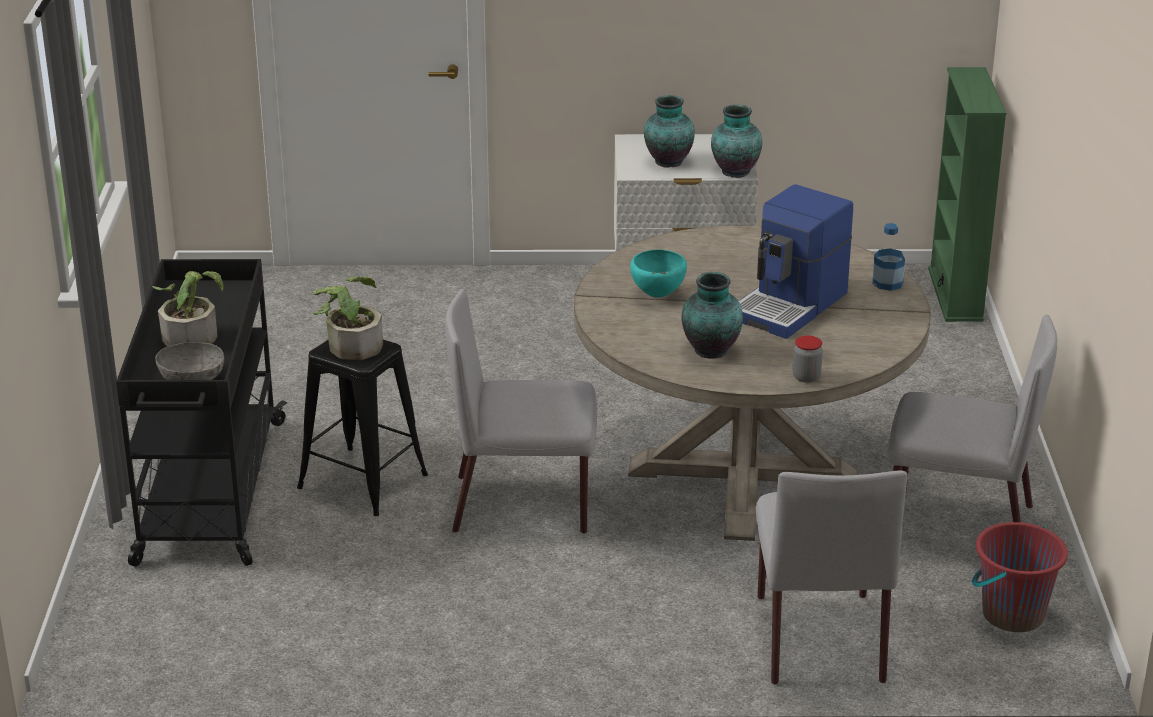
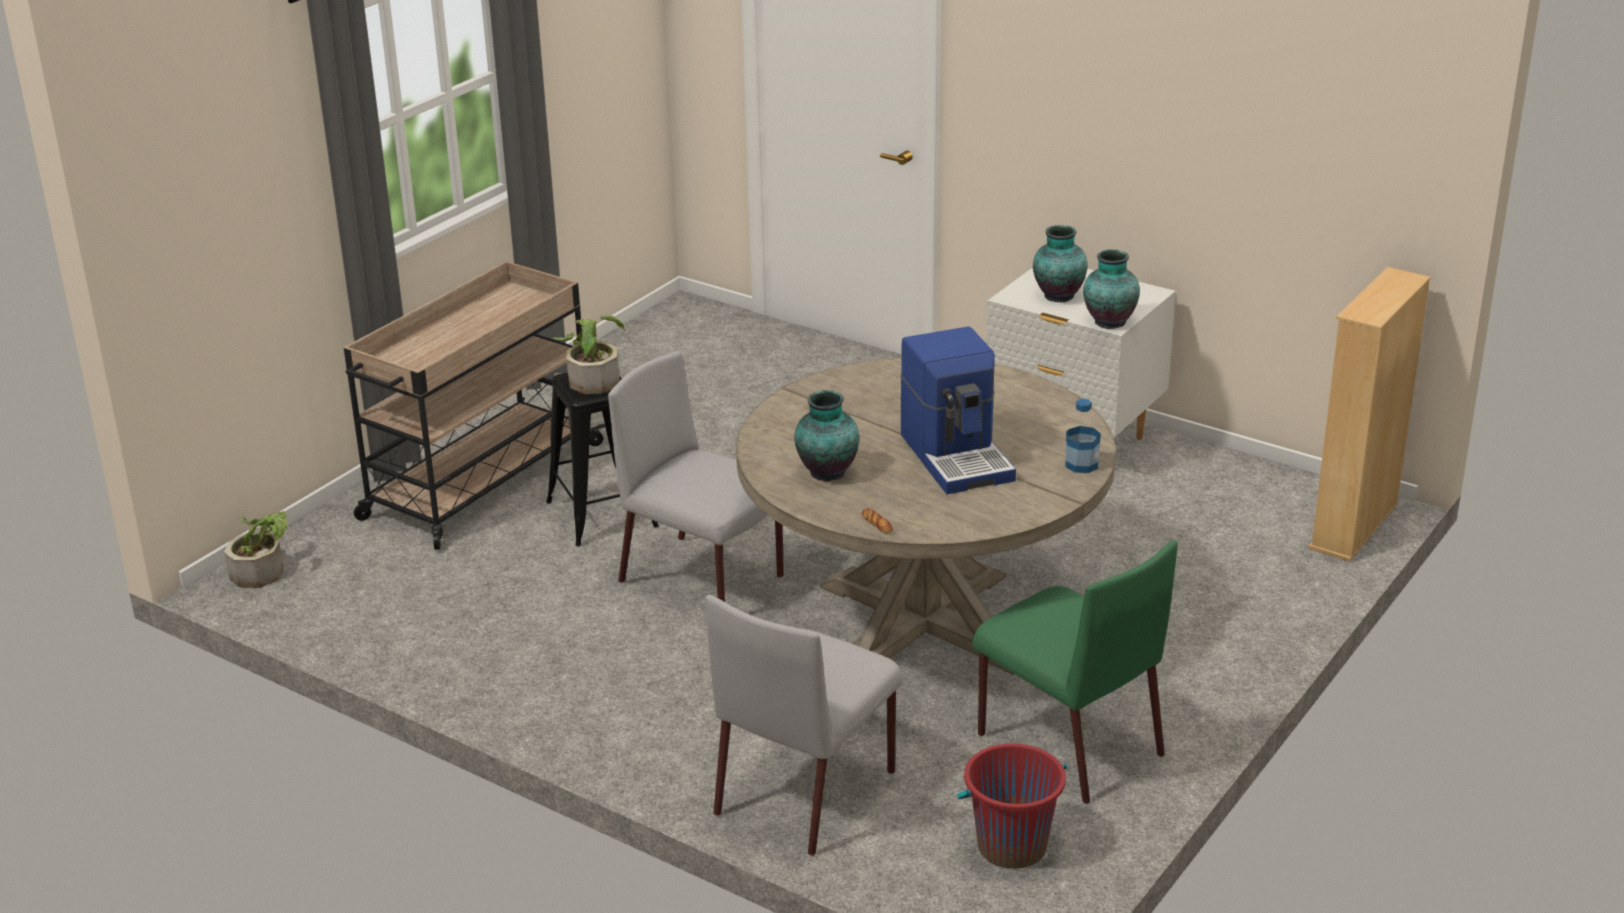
camera: 35 degrees right, 0 degrees up
black cart [116,259,287,566] -> beige cart [344,261,605,550]
potted plant [152,271,224,347] -> potted plant moved to [224,511,287,588]
grey bowl [155,342,224,380] -> none
turquoise bowl [630,250,687,298] -> none
coffee machine [739,184,853,339] -> coffee machine turned 90 degrees counterclockwise [900,326,1016,494]
jar [793,336,823,383] -> bread [862,508,893,534]
grey chair [888,314,1058,522] -> green chair [973,541,1178,804]
green bookcase [928,67,1007,322] -> beige bookcase [1308,267,1431,562]

